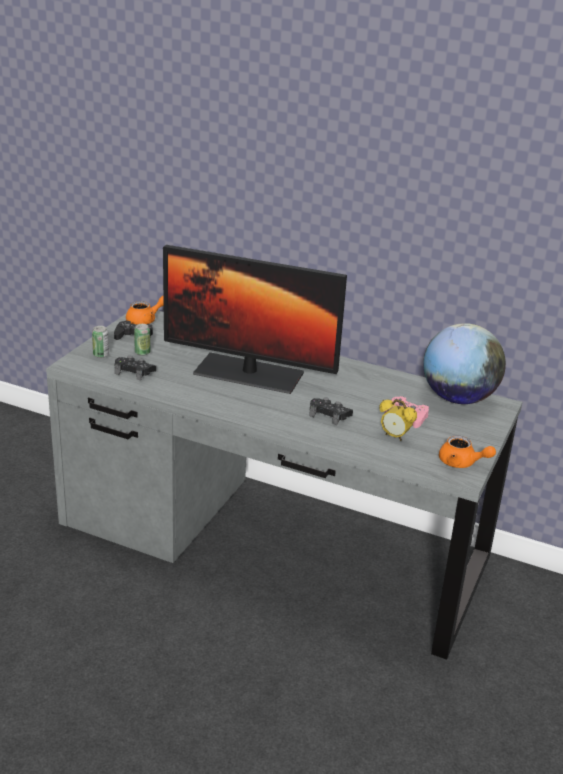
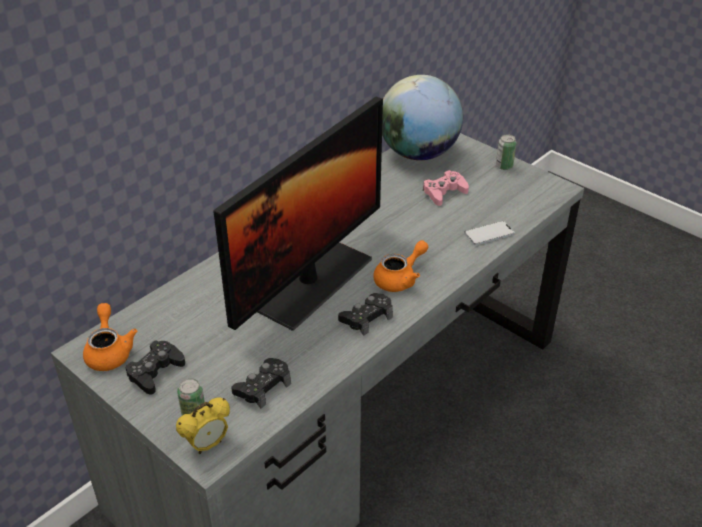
camera: 70 degrees left, 10 degrees up
can [134,324,151,356] -> can moved to [496,134,516,170]
black game controller [309,398,353,425] -> black game controller moved to [338,293,393,336]
alarm clock [379,399,417,441] -> alarm clock moved to [176,397,230,454]
orange teapot [439,435,496,468] -> orange teapot moved to [373,240,428,292]
none -> phone [464,221,514,245]

